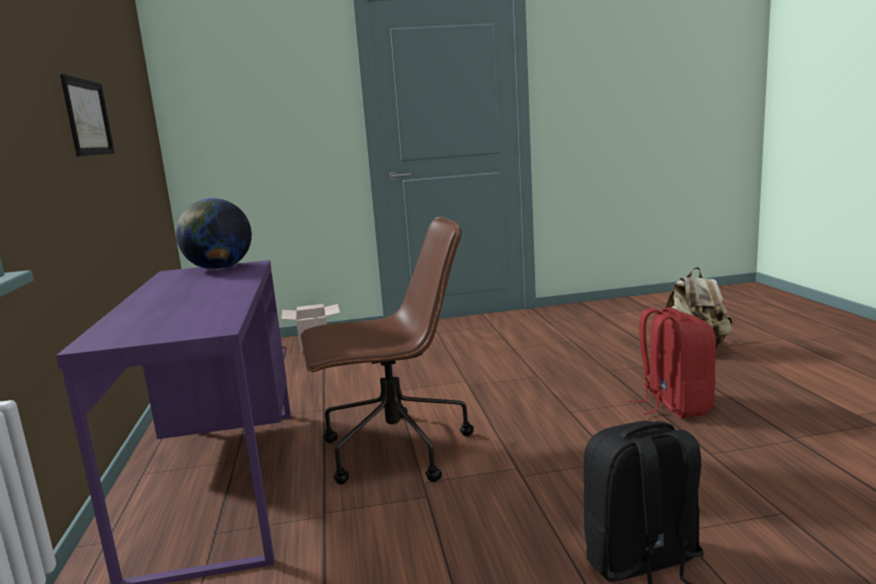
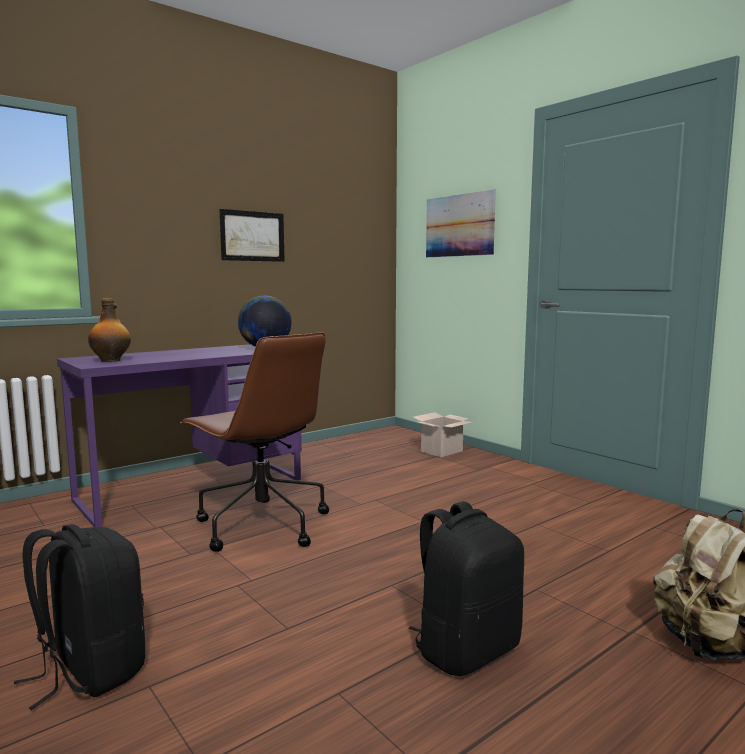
camera: 60 degrees right, 5 degrees down
red backpack [628,308,716,418] -> black backpack [409,501,524,676]
none -> bottle [88,298,131,362]
none -> picture [426,189,496,257]

